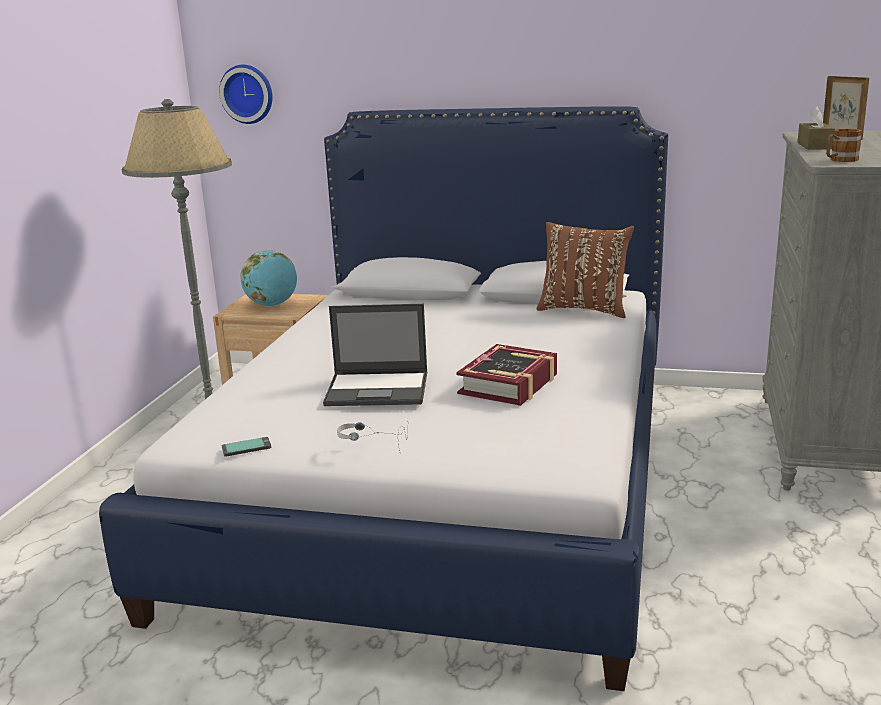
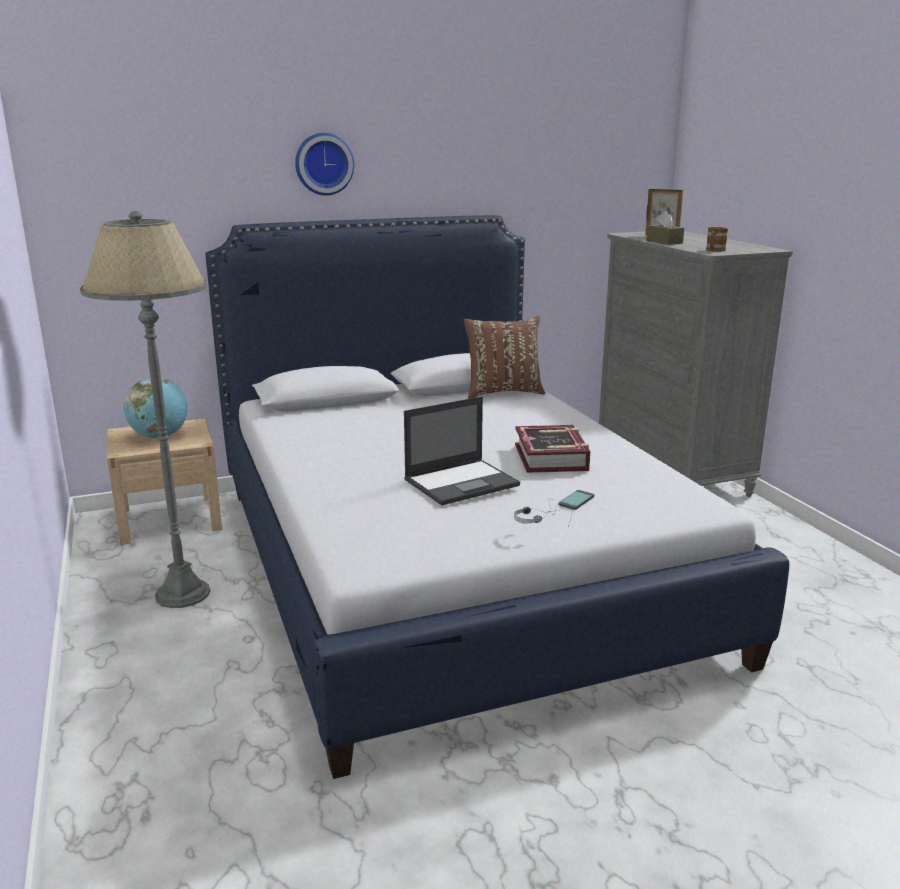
camera: 35 degrees left, 0 degrees up
wall clock [219,65,273,124] -> wall clock moved to [295,133,354,196]
phone [222,437,271,457] -> phone moved to [559,490,594,510]

